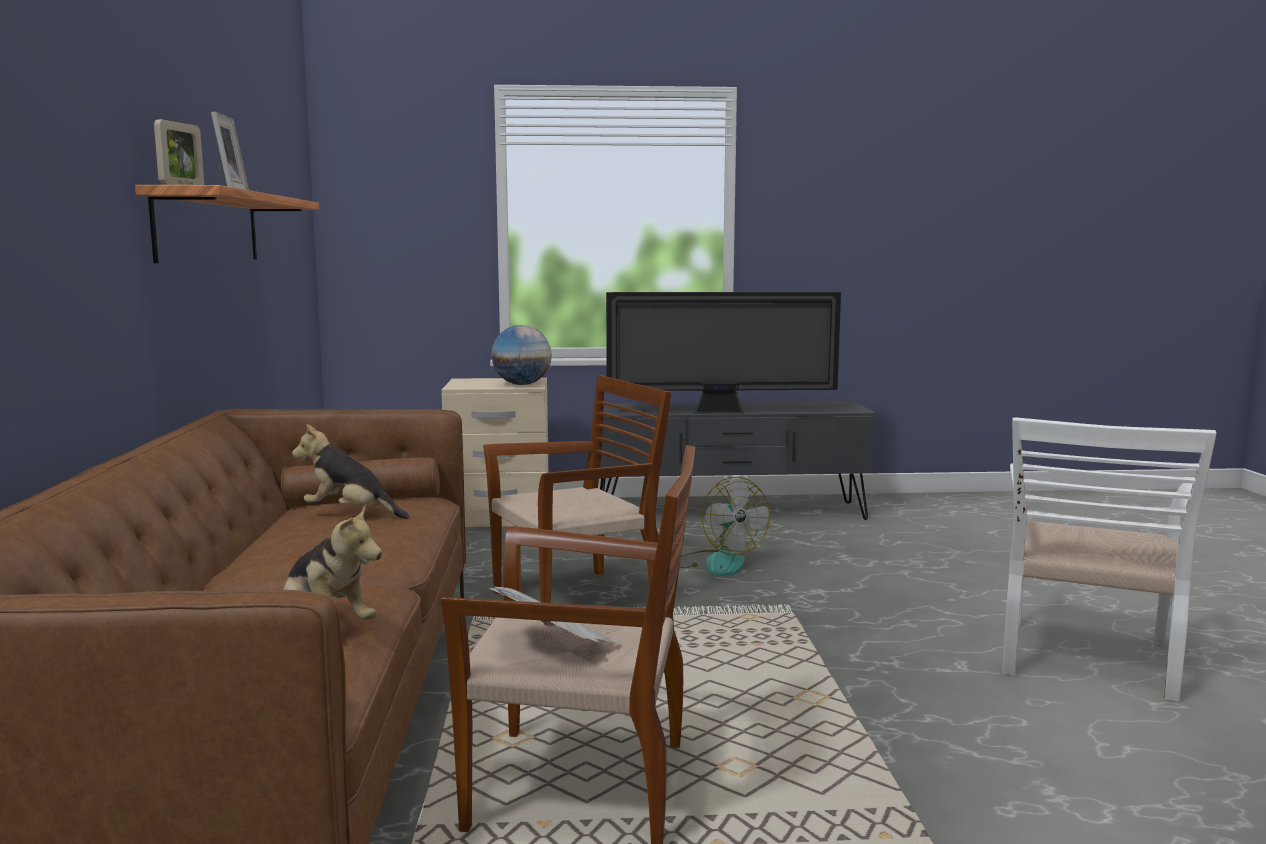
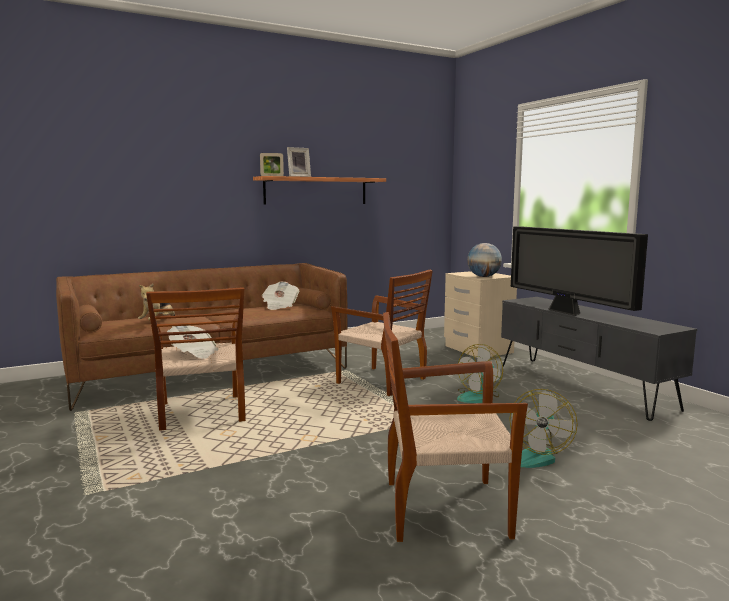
camera: 65 degrees right, 0 degrees up
plush toy [292,424,409,519] -> newspaper [262,282,300,310]
white armchair [1002,417,1216,702] -> brown armchair [383,312,528,542]
none -> fan [509,389,578,468]

